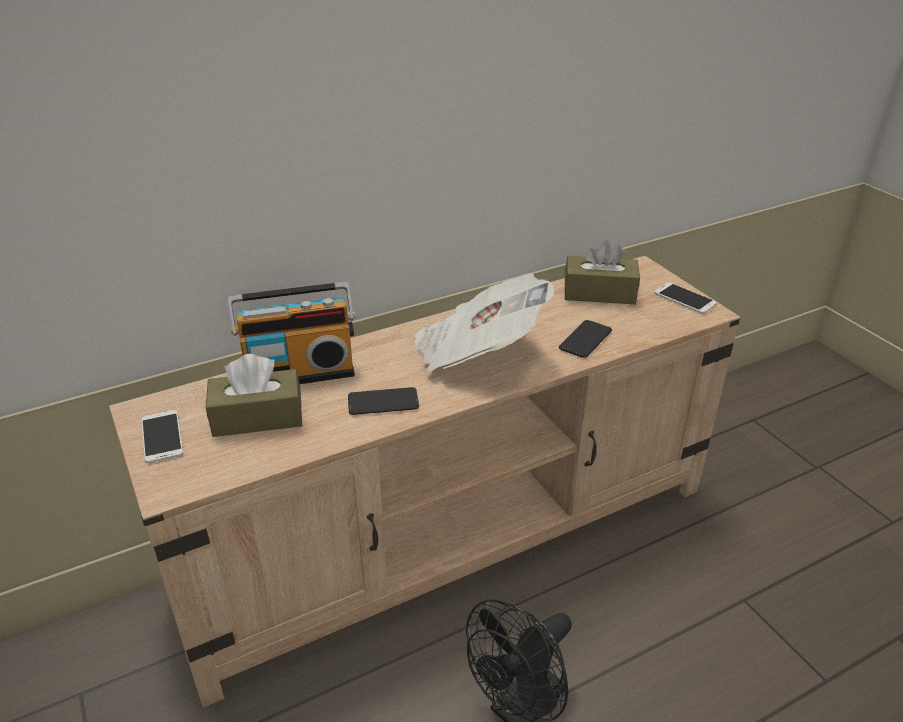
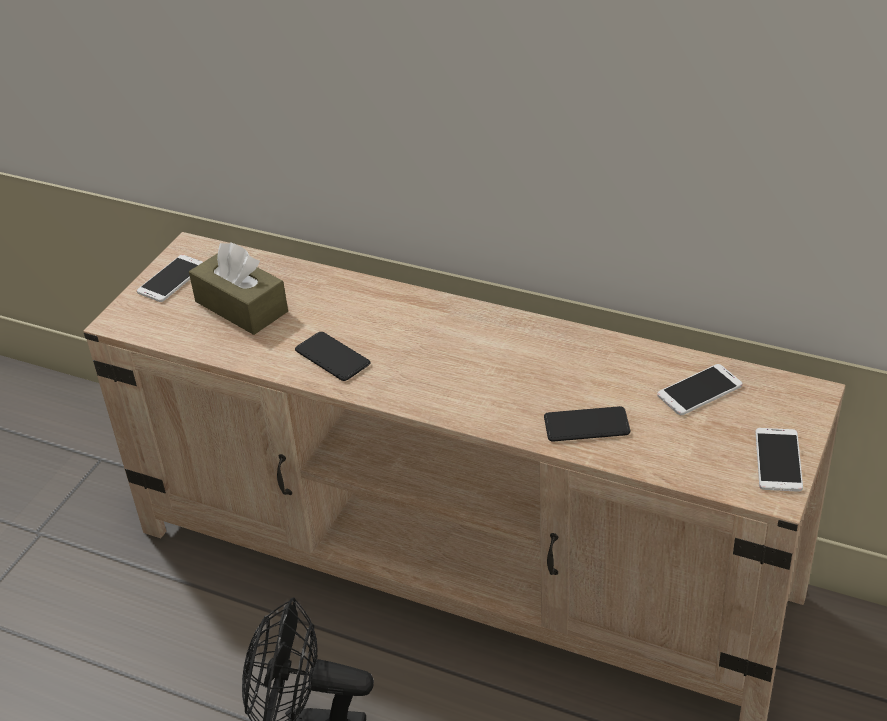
camera: 55 degrees right, 5 degrees up
radio [228,282,355,384] -> none
newspaper [414,273,554,372] -> none
brown tissue box [565,240,640,304] -> phone [657,364,742,415]

